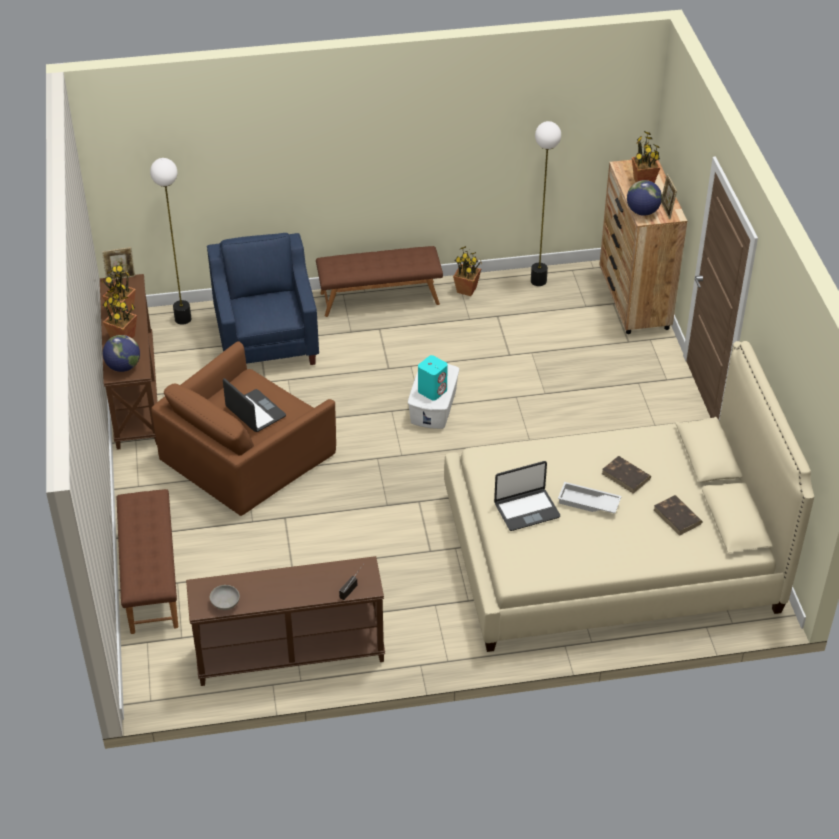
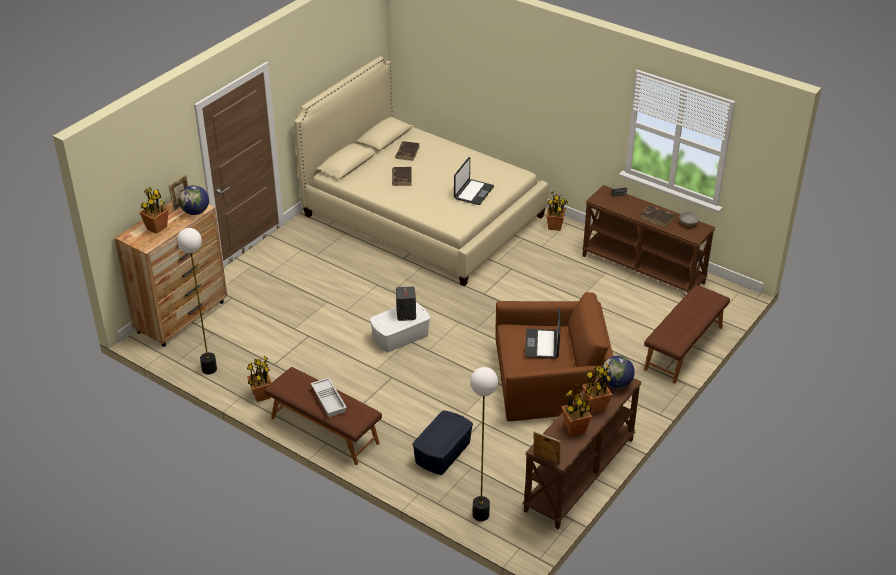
camera: 135 degrees left, 5 degrees down
blue armchair [207,233,319,365] -> blue storage box [412,410,473,475]
turquoise speaker [418,355,448,401] -> grey speaker [396,286,416,321]
laptop [494,461,560,531] -> laptop turned 90 degrees clockwise [454,157,494,205]
white tray [558,482,622,513] -> white tray moved to [311,378,347,417]
none -> potted plant [546,191,568,231]
none -> brown book [640,205,676,227]

